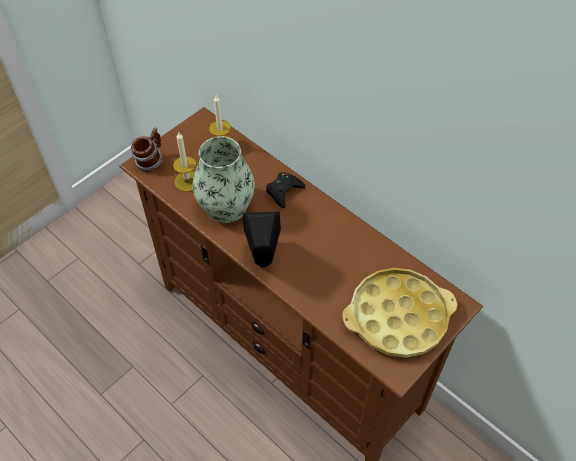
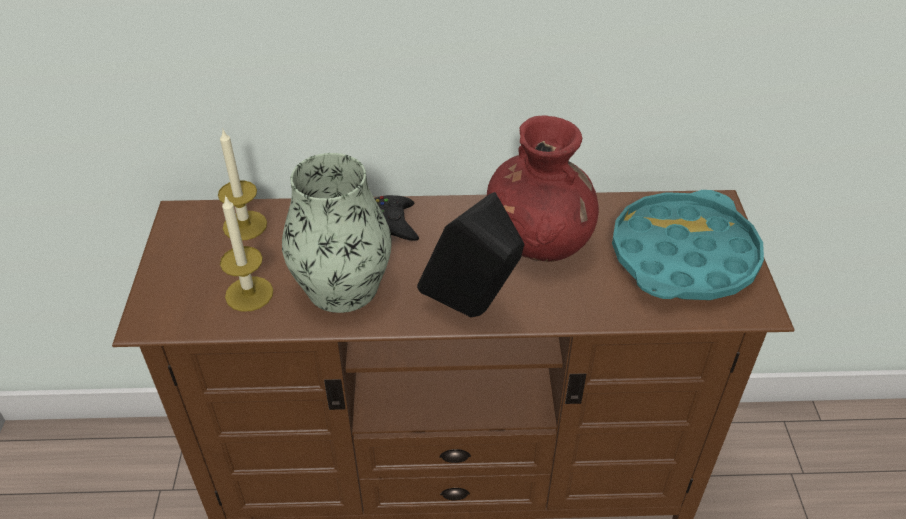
camera: 45 degrees left, 10 degrees down
mug [131,128,163,172] -> none
yellow tray [342,268,457,358] -> turquoise tray [612,190,764,300]
none -> red vase [487,115,599,262]

